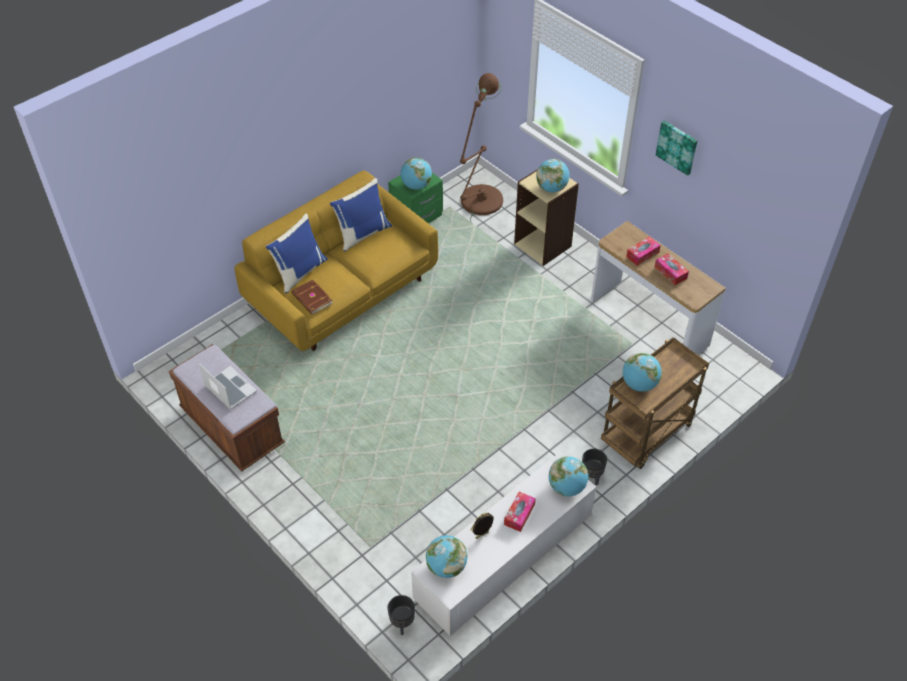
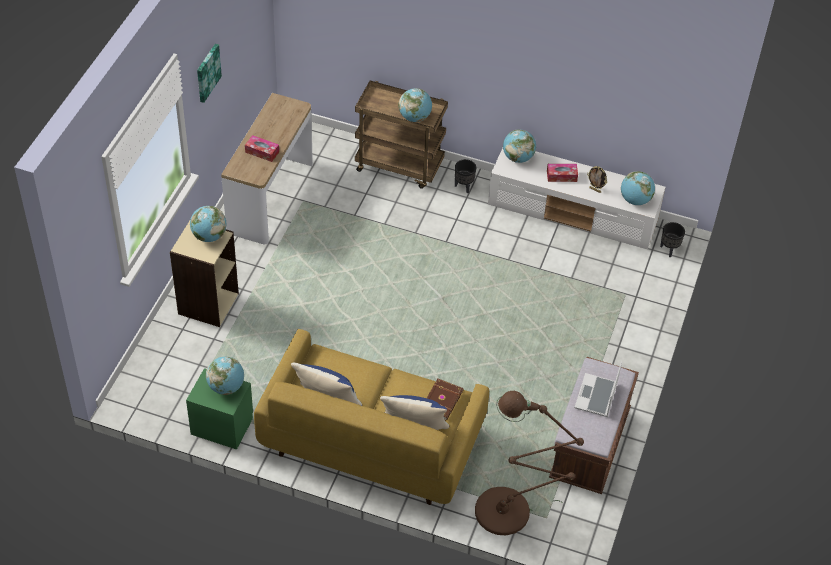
camera: 120 degrees left, 0 degrees up
brown floor lamp [460,73,503,221] -> brown floor lamp moved to [475,391,584,535]
tissue box [655,253,689,285] -> none

